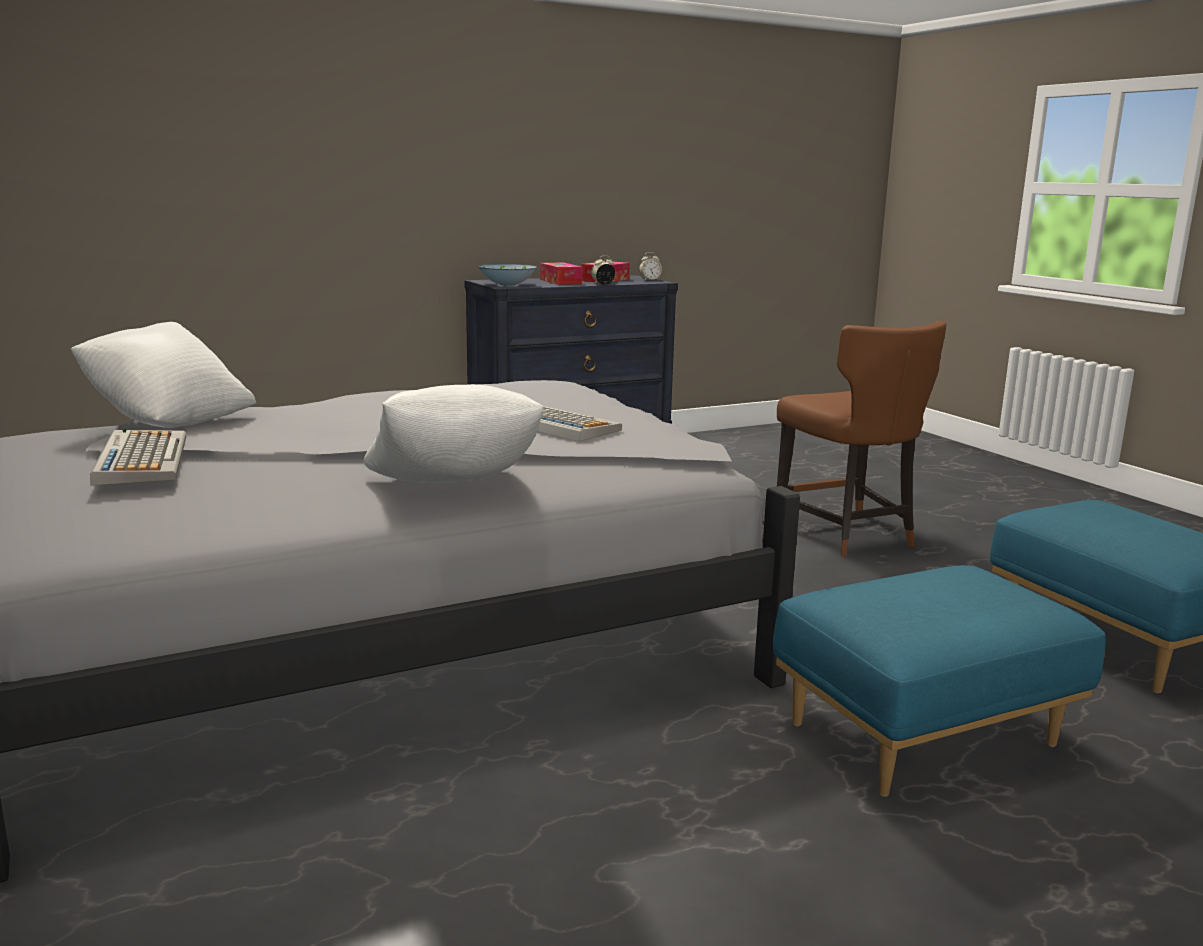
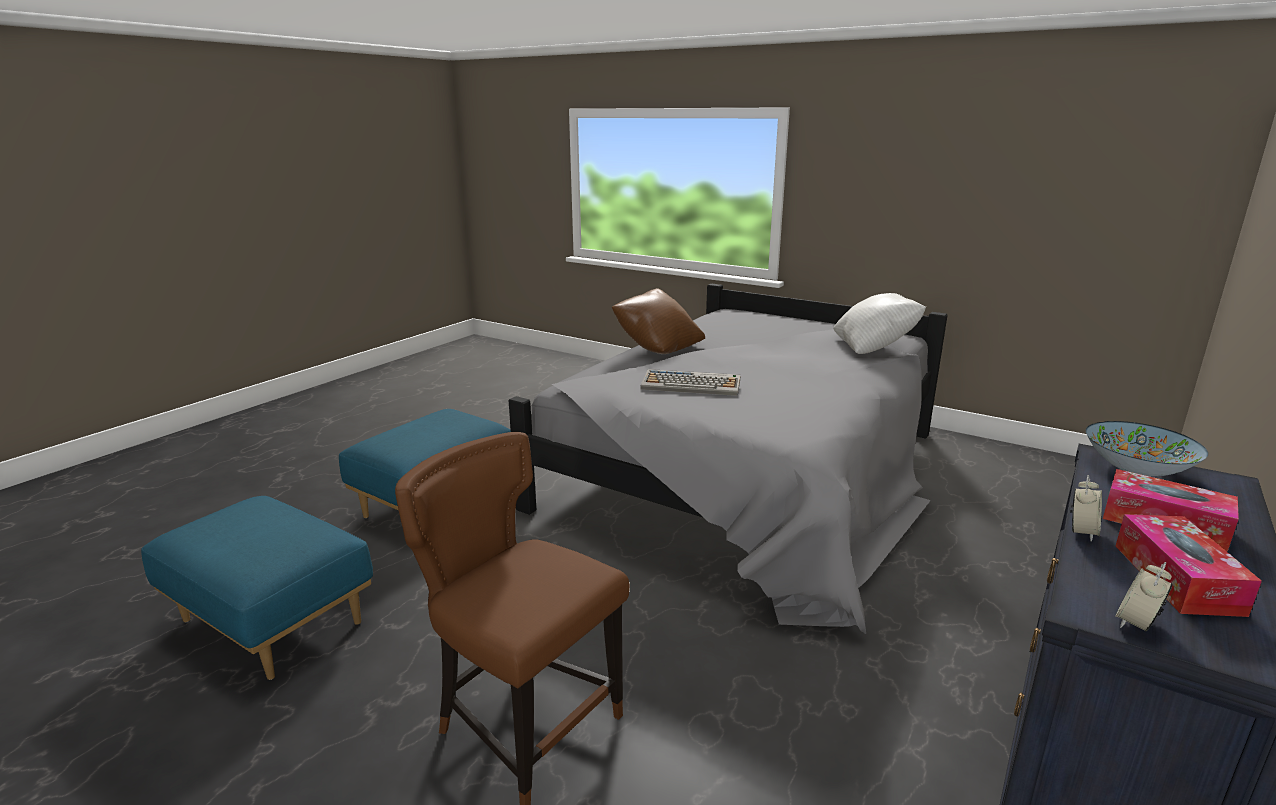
camera: 150 degrees right, 5 degrees up
keyboard [90,429,186,486] -> none
white pillow [364,384,544,483] -> brown pillow [612,288,705,354]

